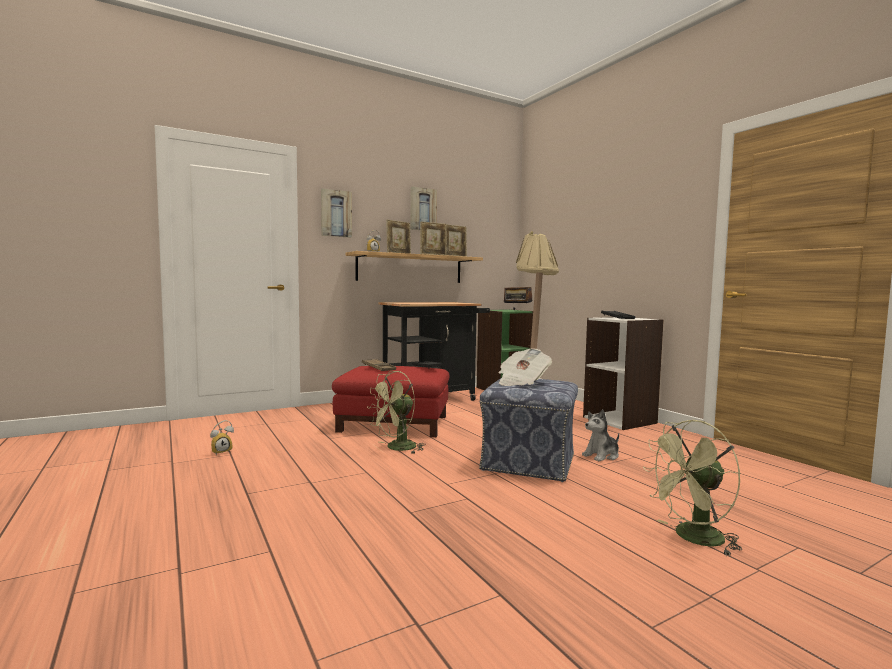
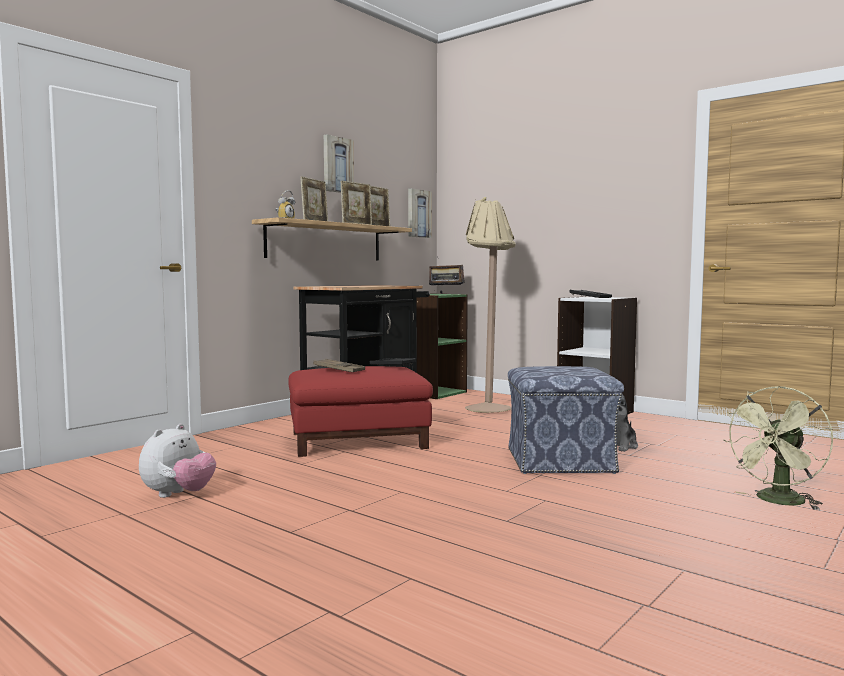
camera: 20 degrees left, 0 degrees up
alarm clock [210,420,234,455] -> plush toy [139,424,216,498]
picture [321,188,352,238] -> picture moved to [408,189,432,238]
green fan [367,371,426,453] -> none
newspaper [498,348,552,386] -> none

